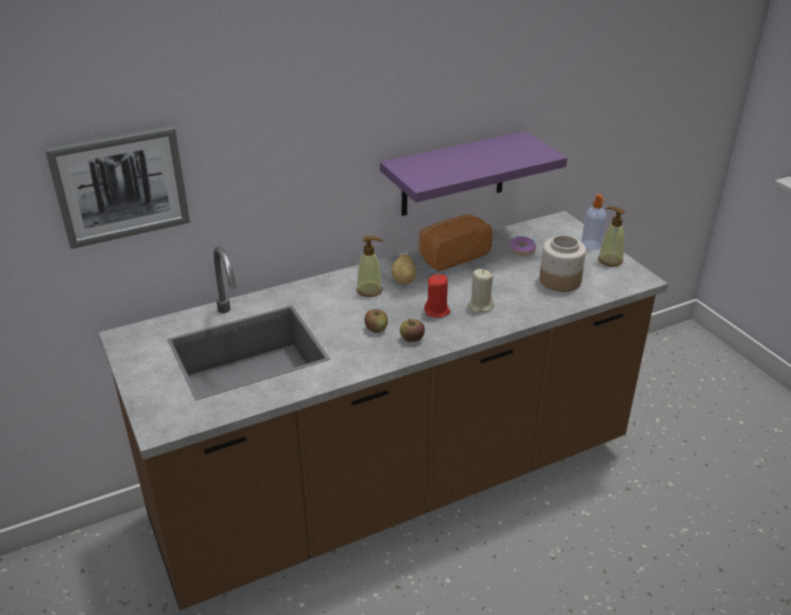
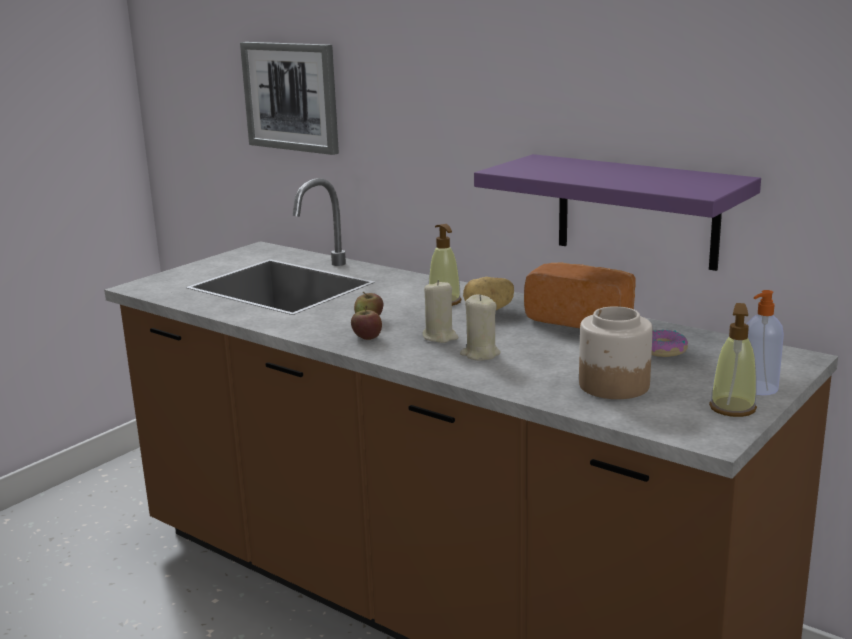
camera: 65 degrees right, 15 degrees down
red candle [424,274,450,318] -> beige candle [422,280,459,343]

